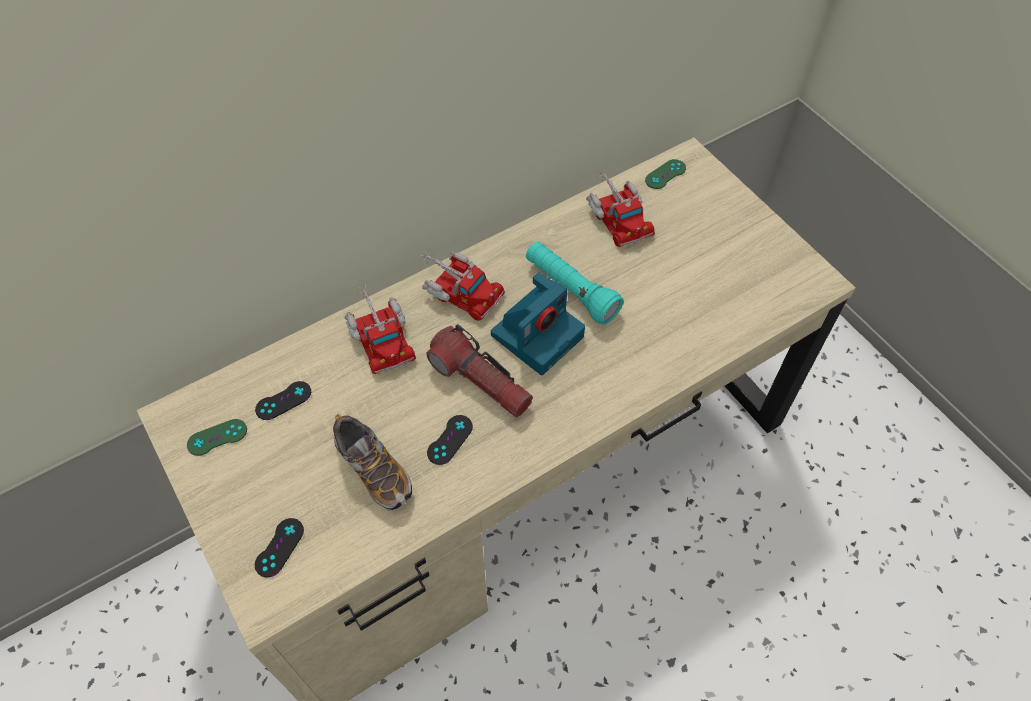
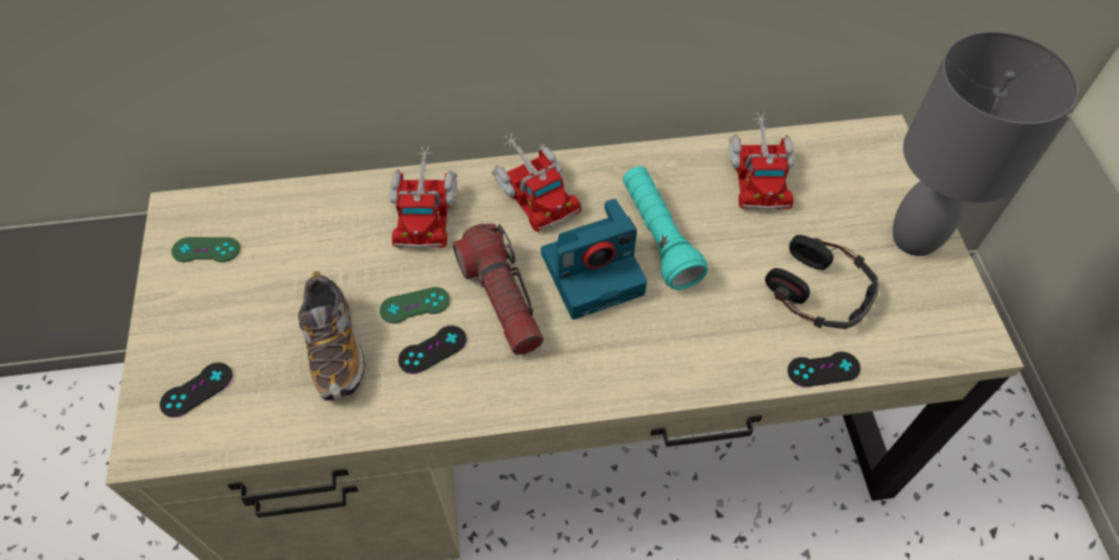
camera: 25 degrees right, 0 degrees up
black game controller [255,381,311,420] -> black game controller moved to [787,352,861,387]
green game controller [645,159,686,189] -> green game controller moved to [380,287,450,323]
none -> headphones [765,235,879,329]
none -> grey table lamp [893,32,1078,256]

